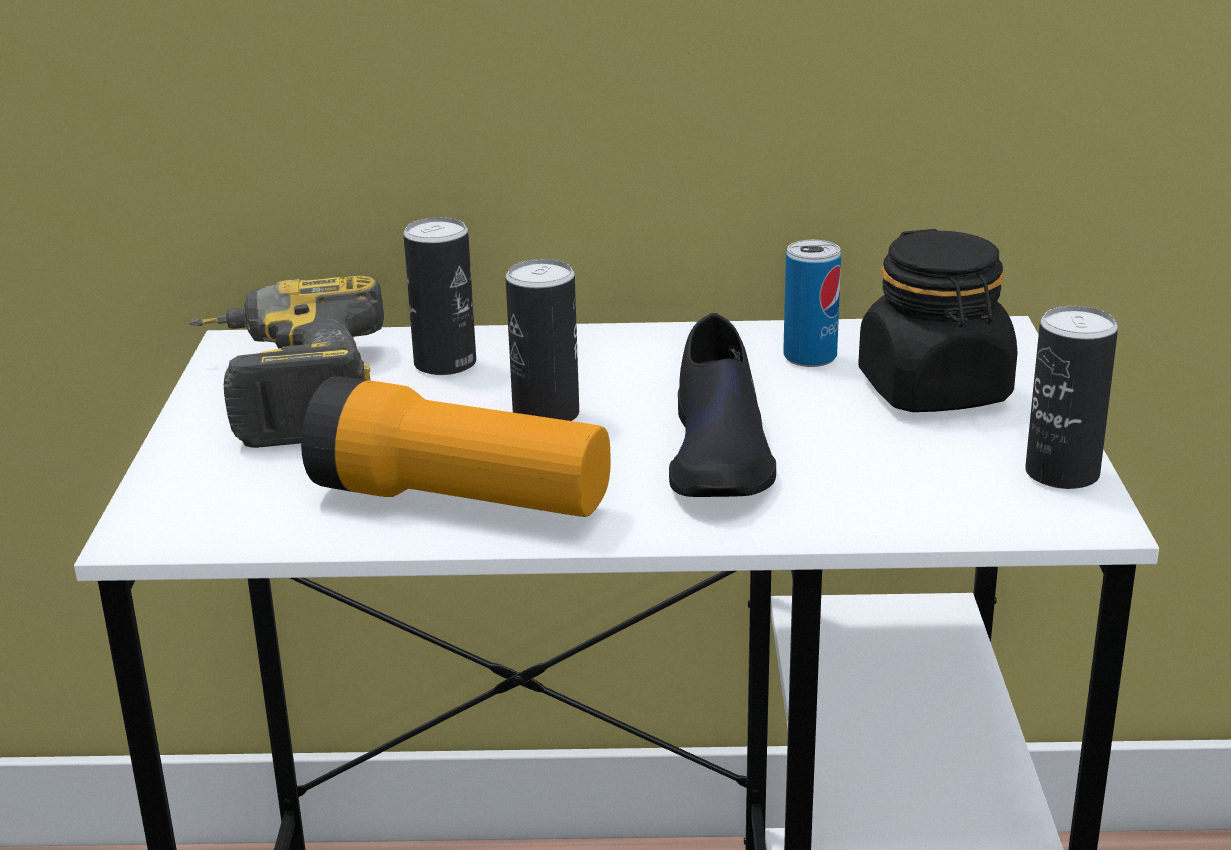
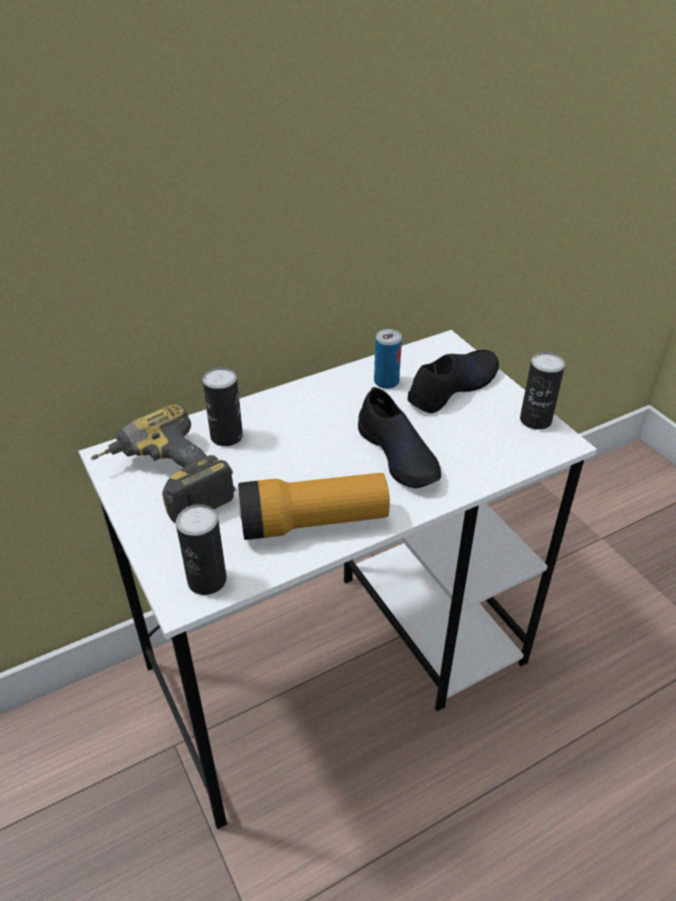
camera: 30 degrees left, 15 degrees up
can [505,259,579,421] -> can moved to [176,504,227,595]
black jar [858,229,1018,412] -> black shoe [407,350,499,413]

